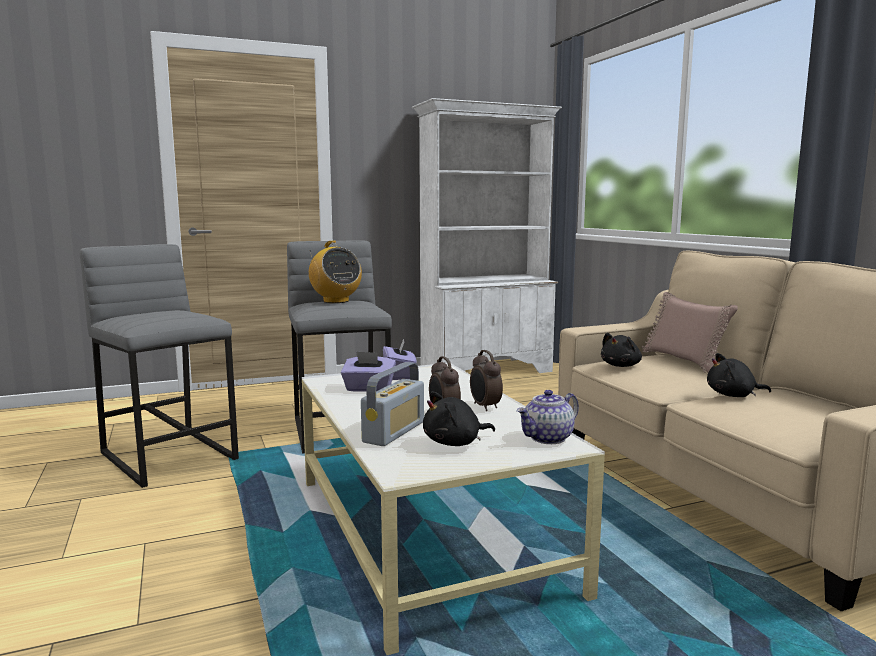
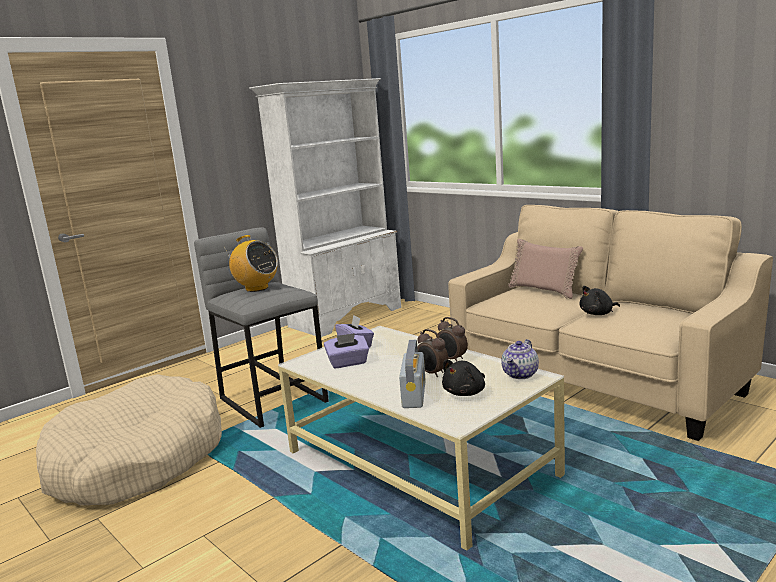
camera: 20 degrees left, 5 degrees up
grey stool [80,244,239,488] -> beige dog bed [36,374,222,506]
black plush toy [601,333,642,367] -> none

